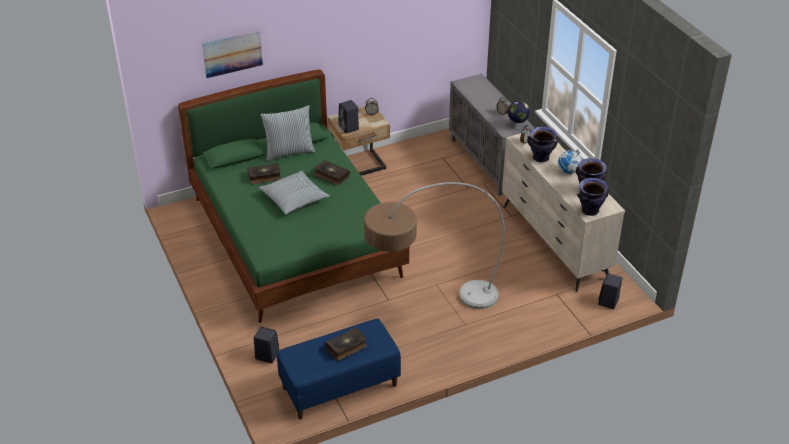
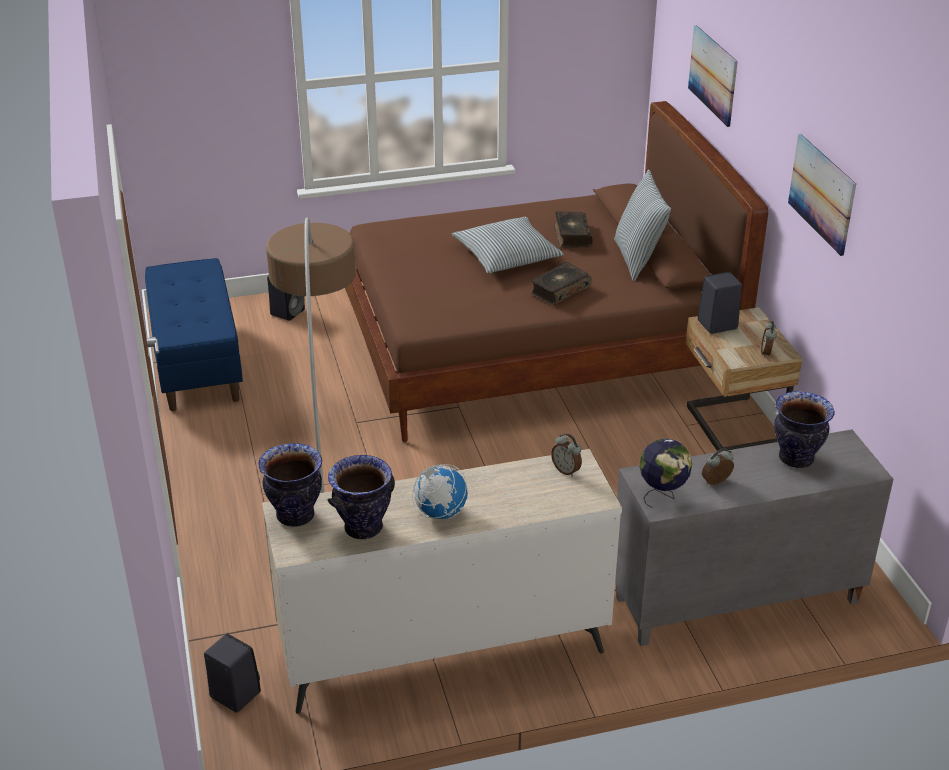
camera: 100 degrees right, 5 degrees down
green bed [178,69,409,323] -> brown bed [345,101,768,442]
book [325,328,367,361] -> none
vase [527,127,558,162] -> vase moved to [774,391,835,468]
none -> picture [788,134,856,256]

